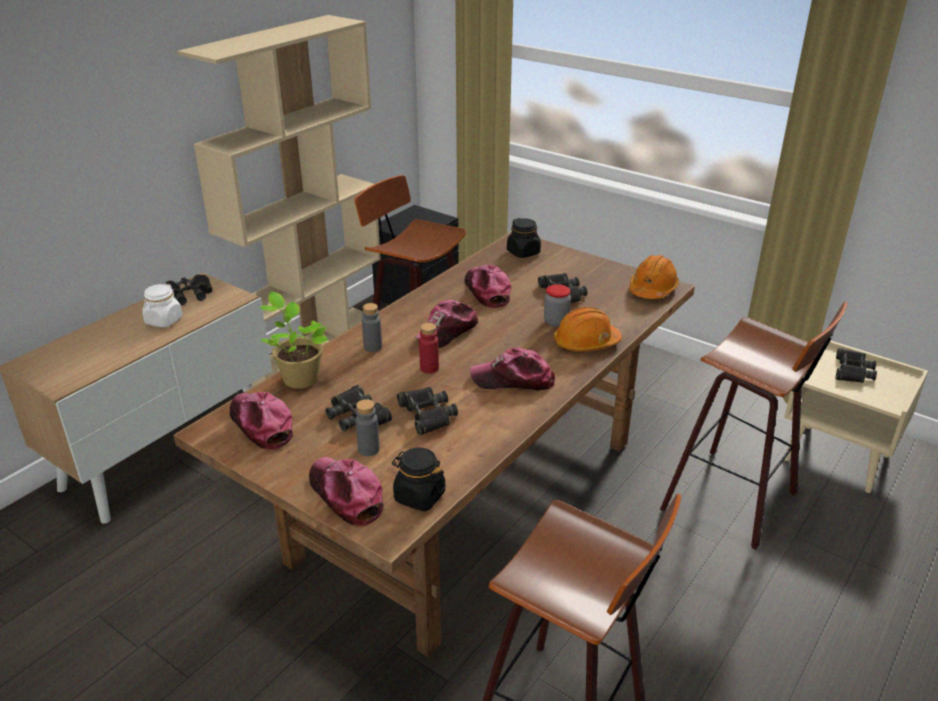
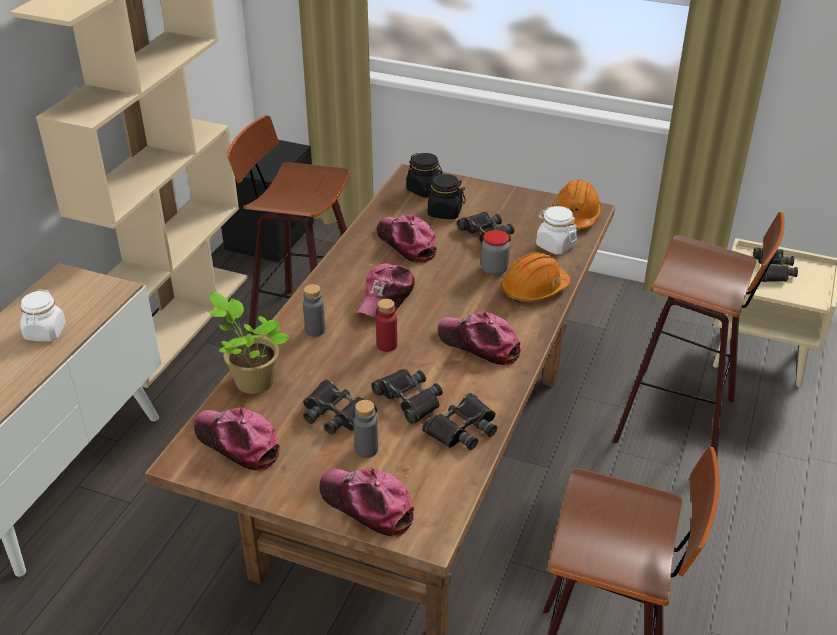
camera: 15 degrees left, 5 degrees up
black binoculars [164,274,213,305] -> black binoculars moved to [422,393,497,450]
black jar [392,447,446,511] -> black jar moved to [424,174,466,219]
cap [470,348,555,391] -> cap turned 45 degrees clockwise [438,311,521,366]
none -> white jar [536,206,577,255]

